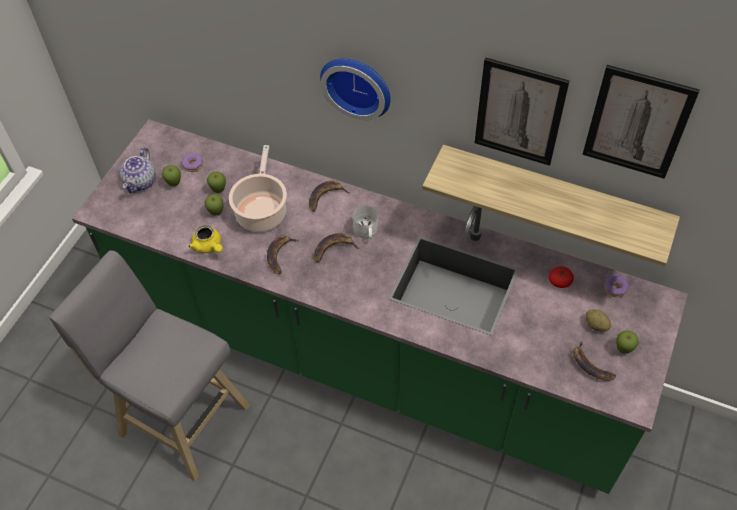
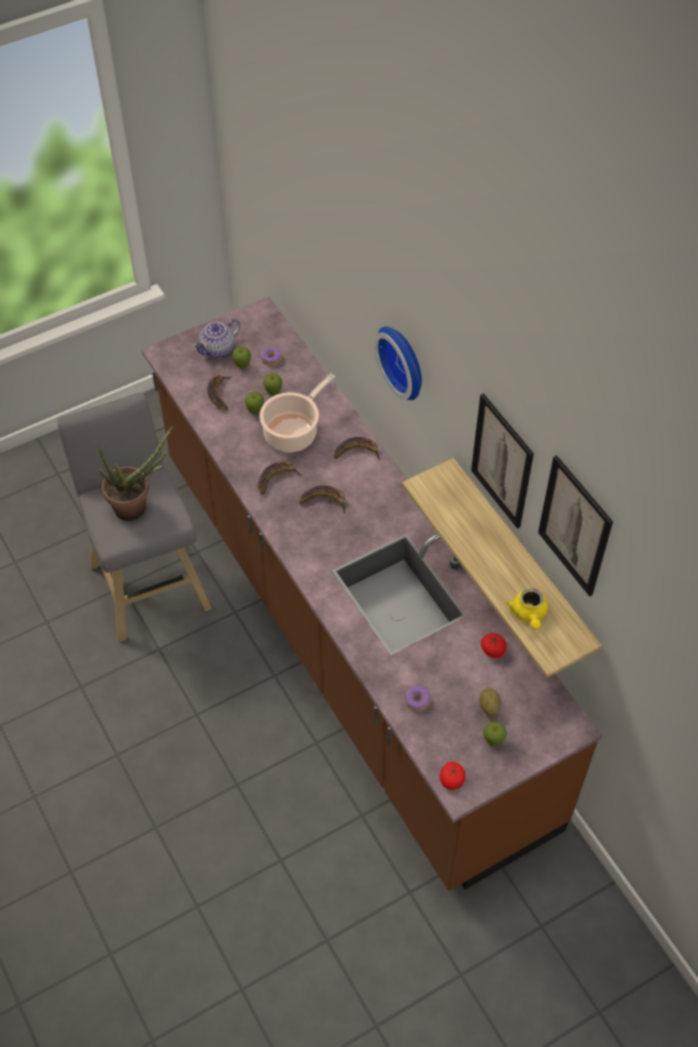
camera: 35 degrees right, 0 degrees up
green counter [72,119,688,494] -> brown counter [141,296,602,891]
yellow teapot [188,225,223,253] -> yellow teapot moved to [506,588,548,630]
white mug [353,206,378,239] -> none
banana [573,342,616,381] -> banana moved to [207,375,232,410]
donut [604,276,629,298] -> donut moved to [405,686,430,711]
none -> potted plant [98,425,173,521]
none -> tomato [440,762,465,790]

